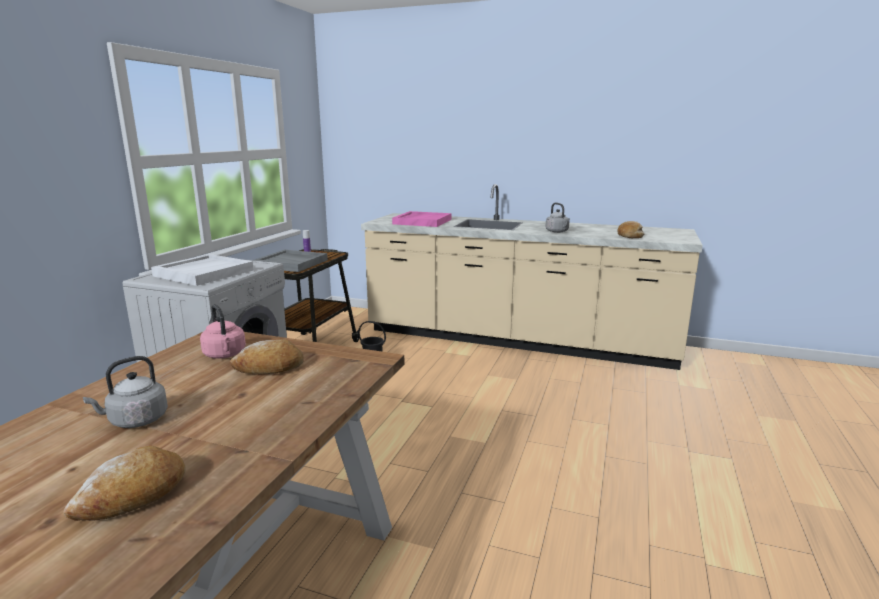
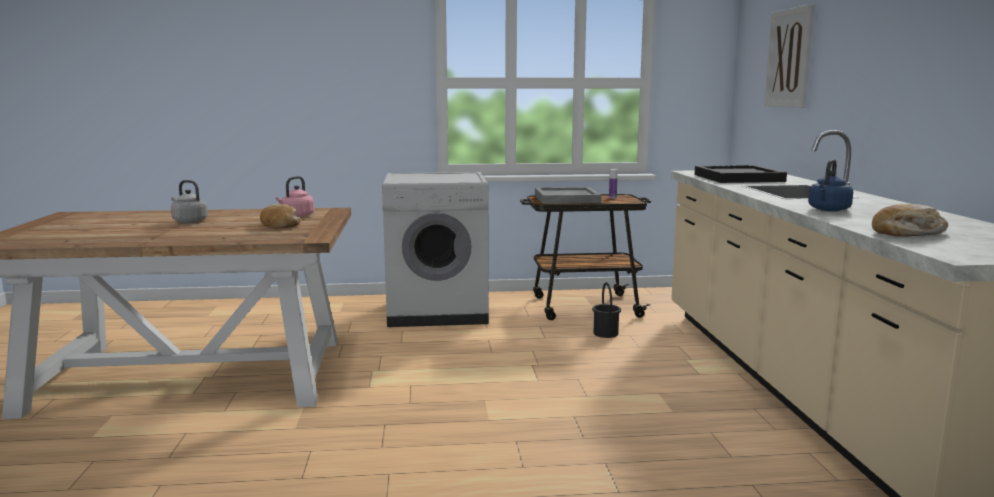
camera: 65 degrees right, 5 degrees down
bread [63,445,186,521] -> none
white tray [151,254,254,286] -> none
pink tray [392,211,451,227] -> black tray [694,165,787,183]
grey kettle [546,203,570,233] -> blue kettle [808,159,853,211]
none -> picture [764,4,814,108]

